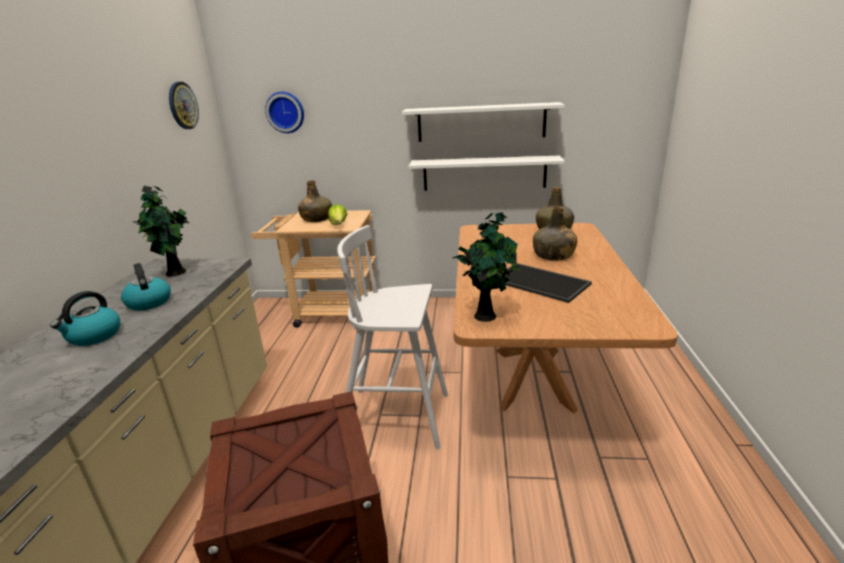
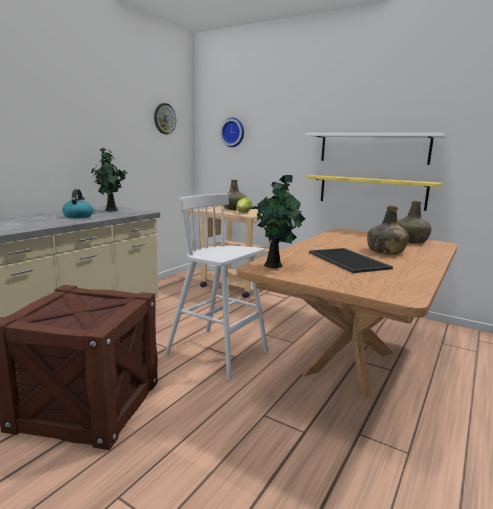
camera: 25 degrees right, 10 degrees down
kettle [51,291,120,346] -> none
white shelf [409,156,565,191] -> yellow shelf [305,175,442,211]

